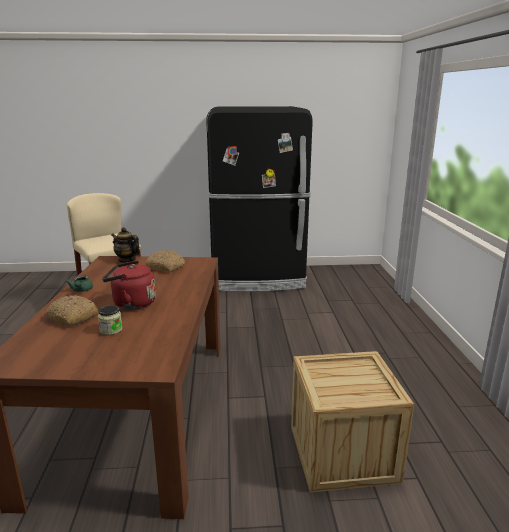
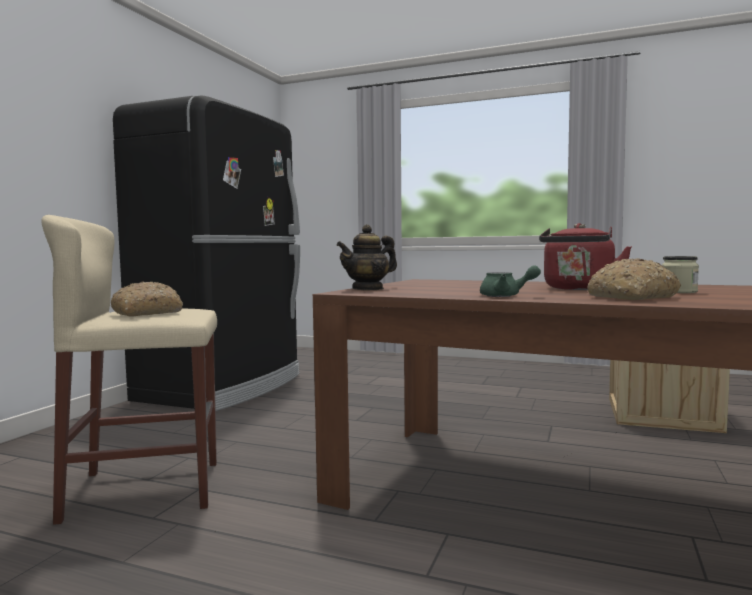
camera: 65 degrees left, 15 degrees down
bread [145,250,185,272] -> bread moved to [111,282,183,317]

